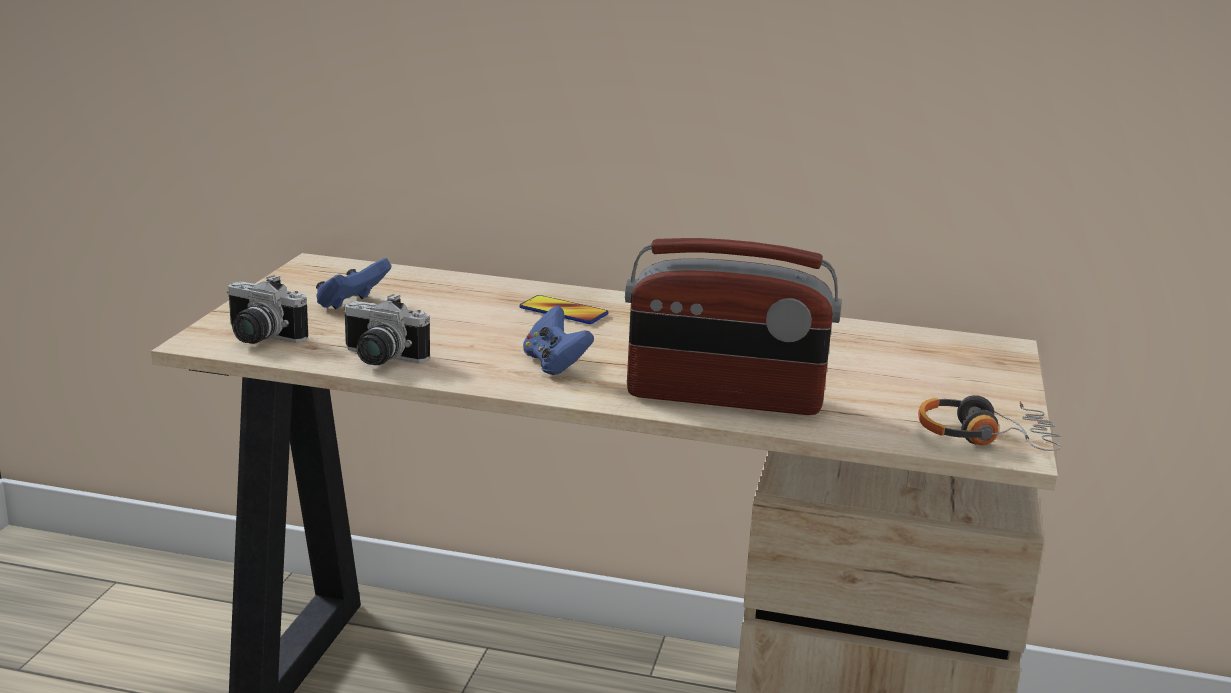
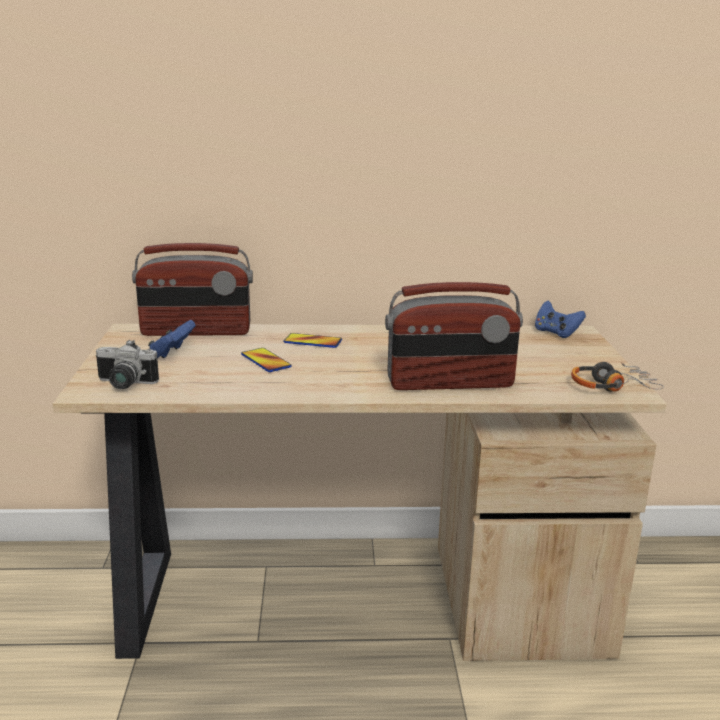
camera: 15 degrees left, 0 degrees up
camera [344,294,430,365] -> none
blue game controller [523,305,594,375] -> blue game controller moved to [535,301,586,338]
none -> radio [132,243,253,336]
none -> phone [241,348,292,372]

